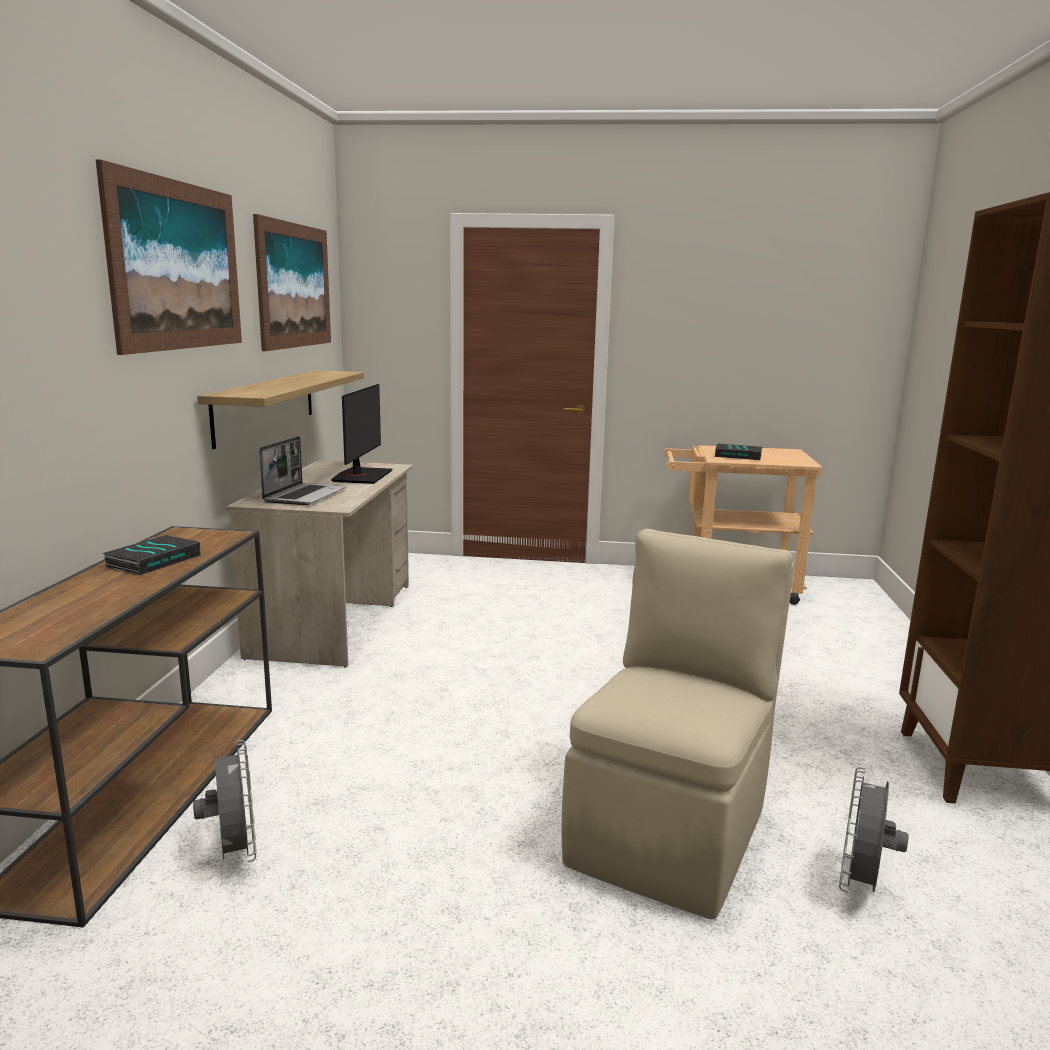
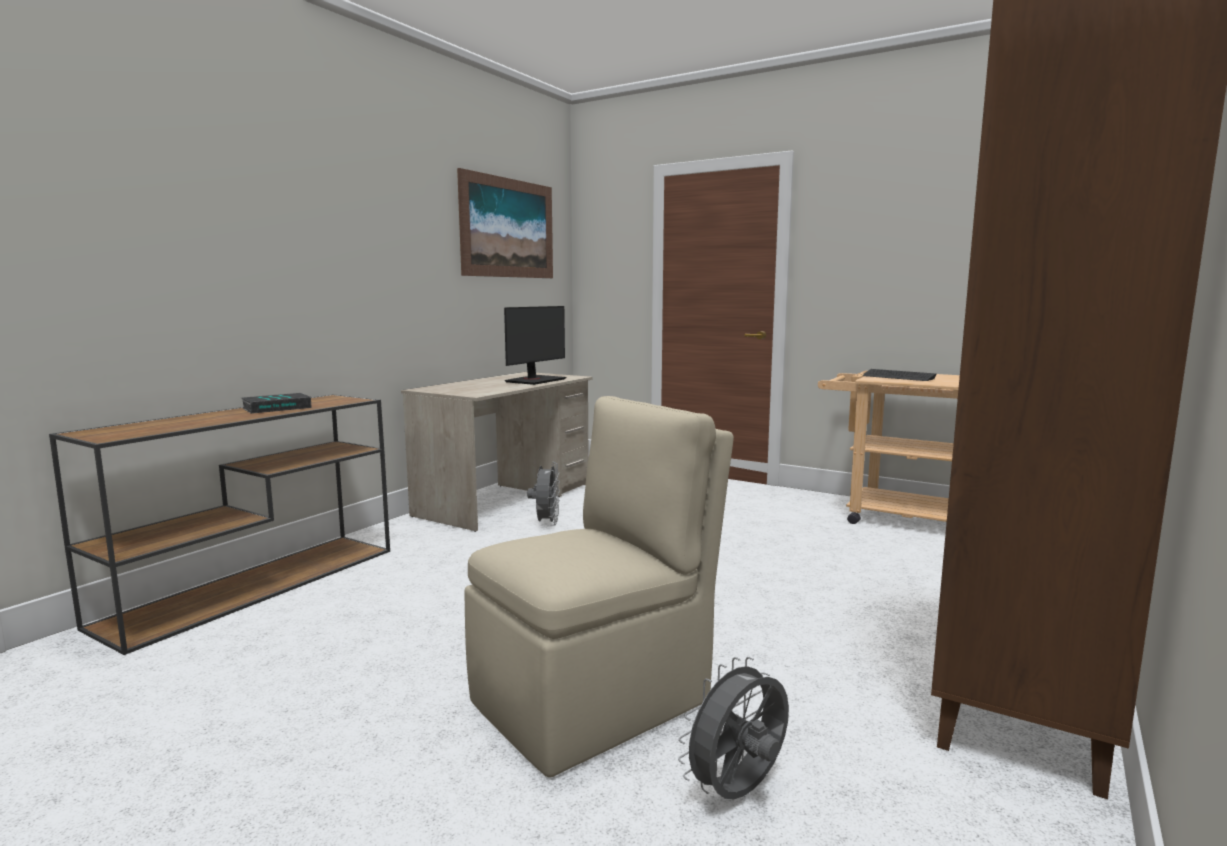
camera: 25 degrees right, 5 degrees down
picture [96,160,242,355] -> none
grey fan [193,740,257,862] -> grey fan moved to [527,462,560,526]
shelf [197,370,364,449] -> none
laptop [259,436,346,505] -> none
book [715,444,763,460] -> keyboard [863,369,937,381]

